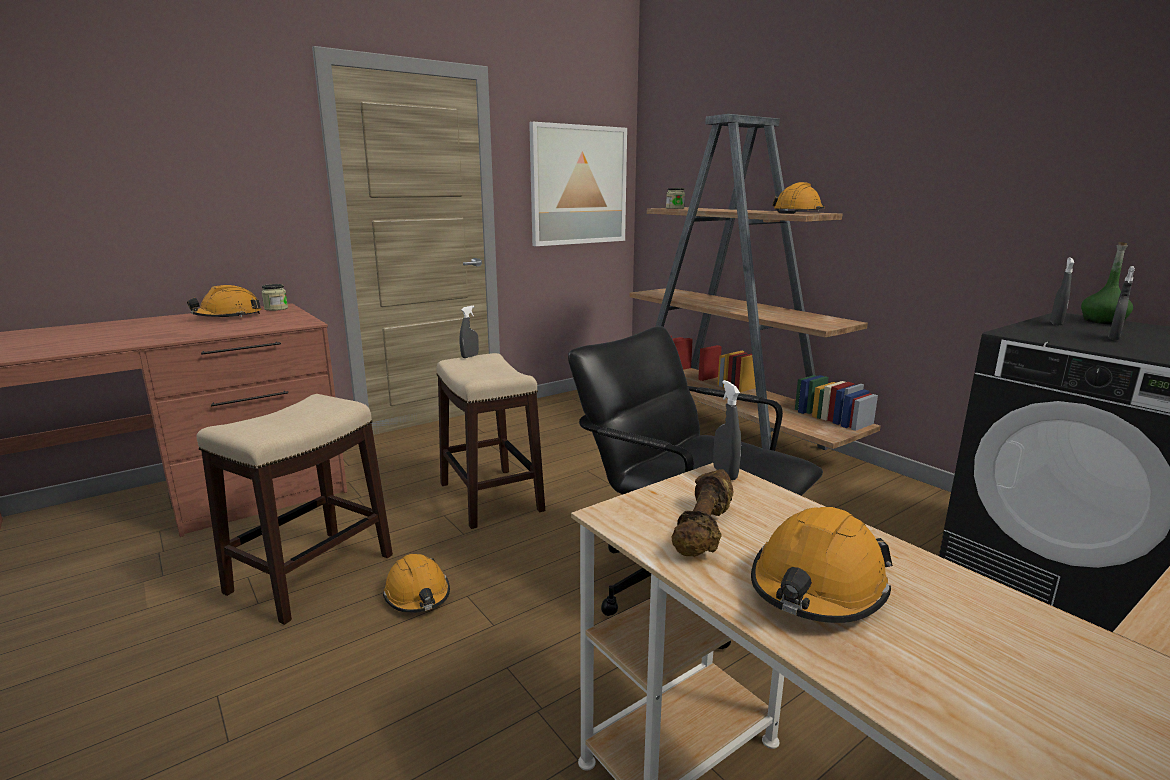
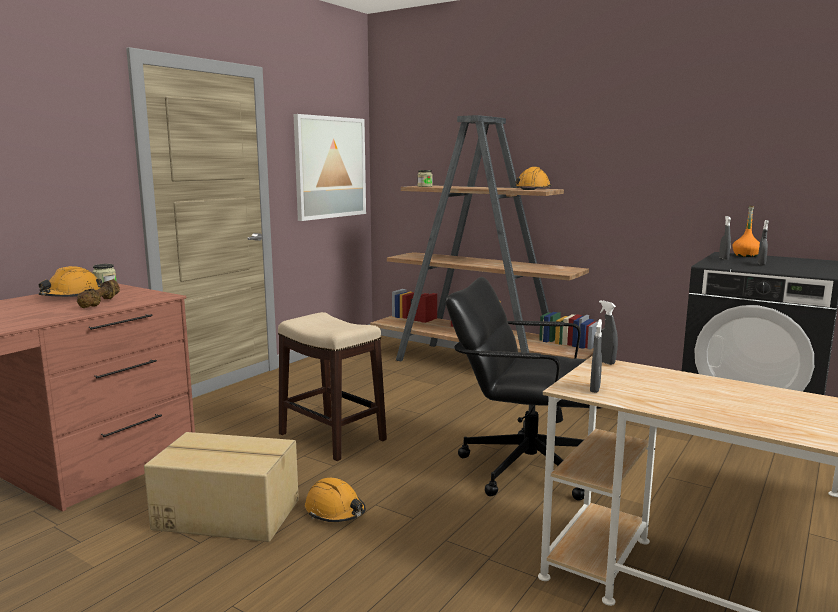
camera: 20 degrees left, 5 degrees down
stool [196,394,393,625] -> cardboard box [144,432,299,542]
grey spray bottle [460,306,479,358] -> grey spray bottle moved to [590,319,602,393]
brown dumbbell [672,469,733,557] -> brown dumbbell moved to [77,279,120,308]
orange hard hat [751,507,893,623] -> none
green bottle [1081,242,1133,324] -> orange bottle [732,205,760,257]

